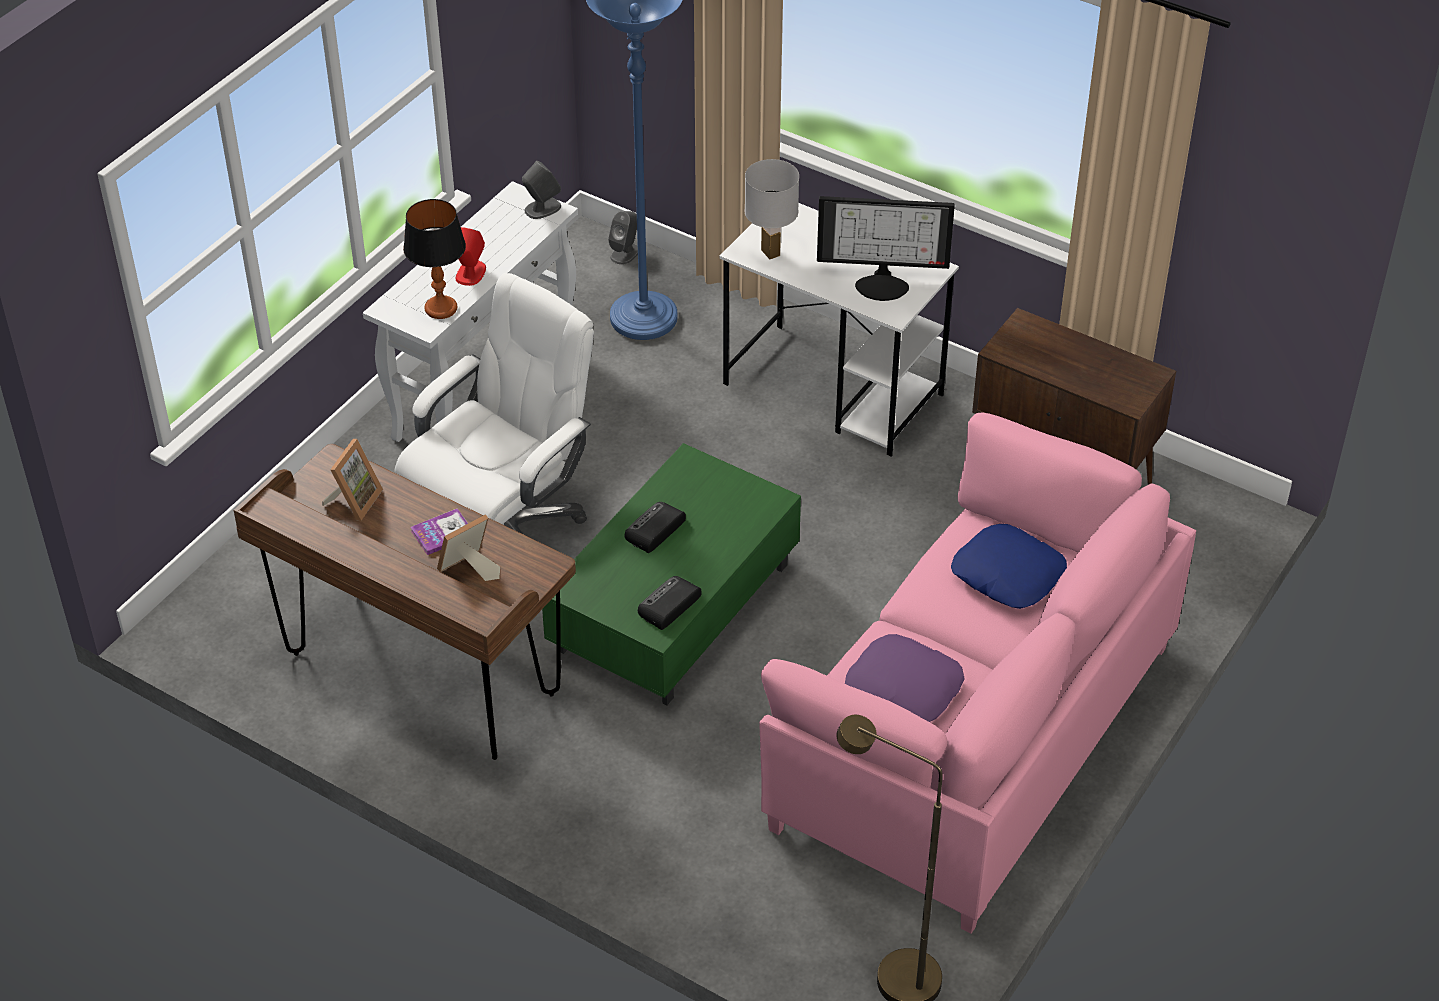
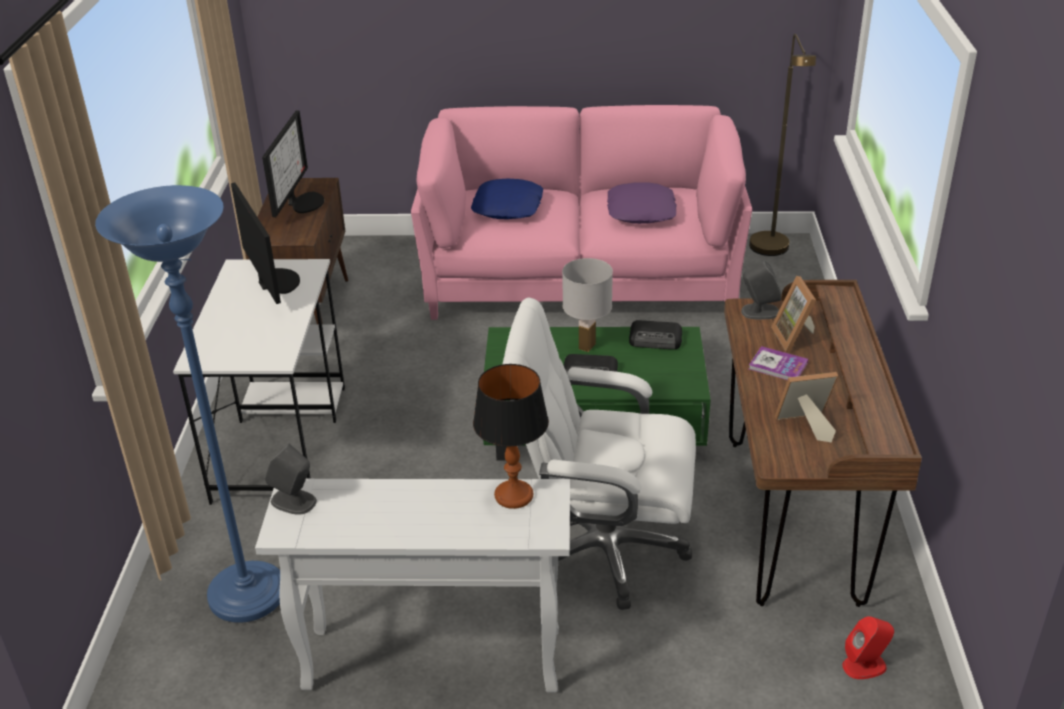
camera: 120 degrees left, 10 degrees down
picture frame [437,514,500,581] -> picture frame turned 60 degrees clockwise [771,276,816,352]
red speaker [456,227,486,286] -> red speaker moved to [842,616,894,679]
grey speaker [608,211,638,265] -> grey speaker moved to [741,260,781,320]
white table lamp [745,159,799,259] -> white table lamp moved to [562,258,613,352]
none -> monitor [262,110,324,217]

